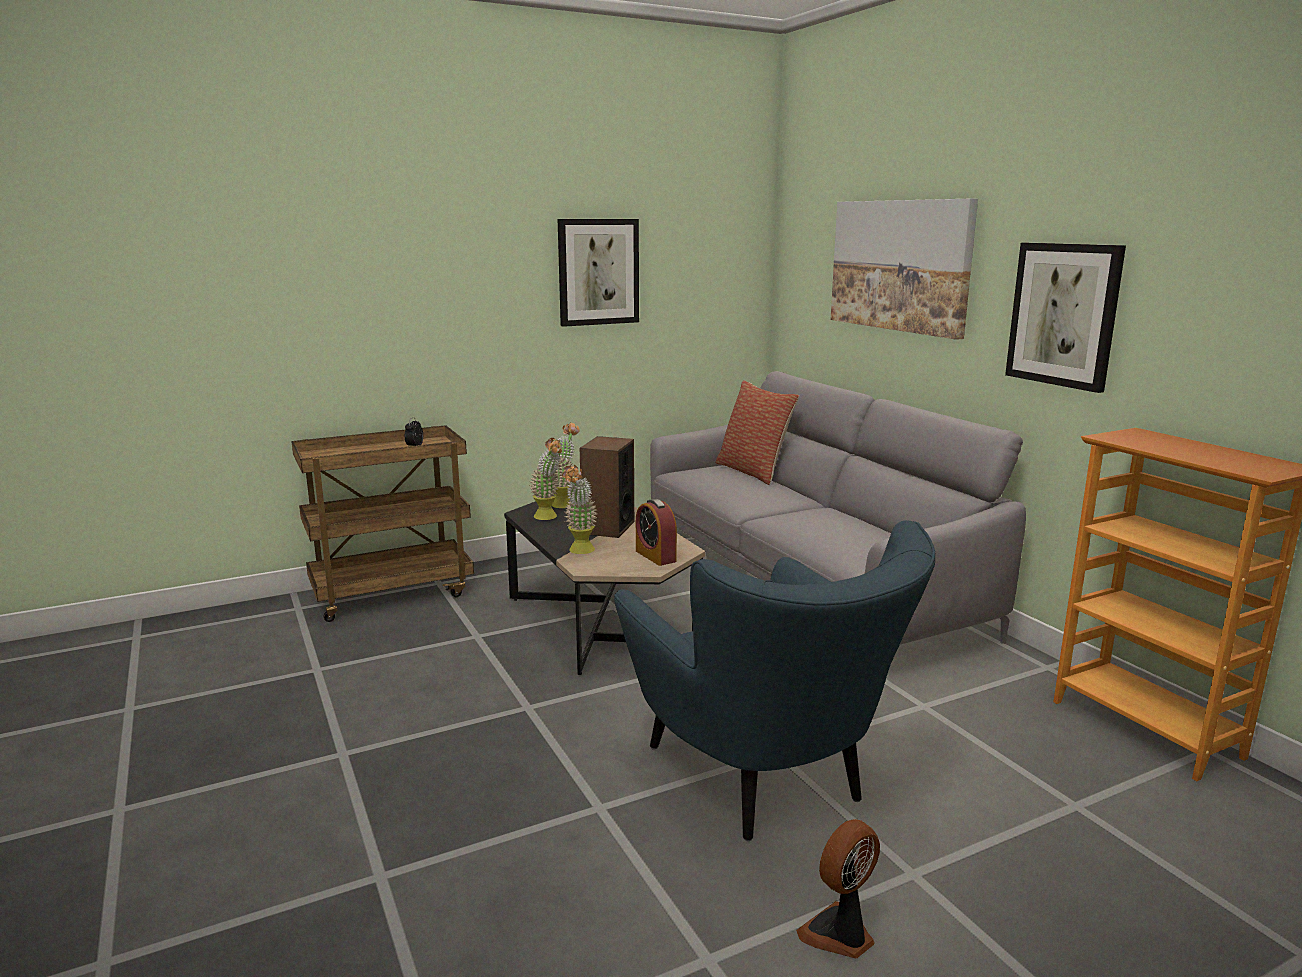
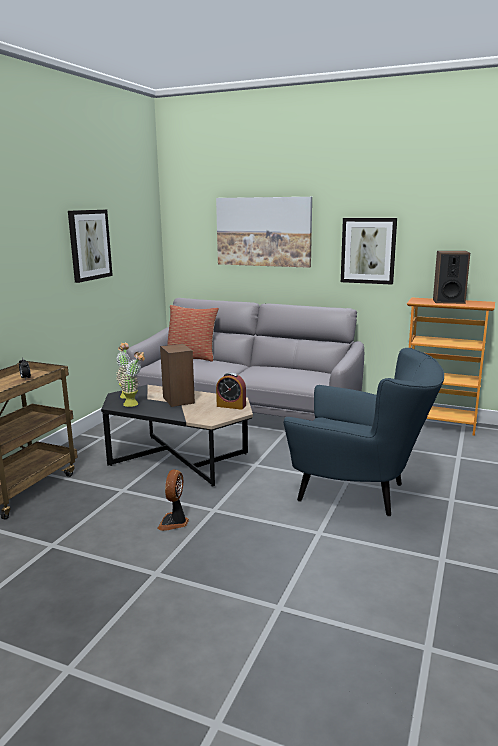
camera: 40 degrees left, 0 degrees up
potted plant [562,464,597,554] -> none
fan [796,819,880,958] -> fan moved to [157,469,189,531]
none -> speaker [433,251,470,304]

